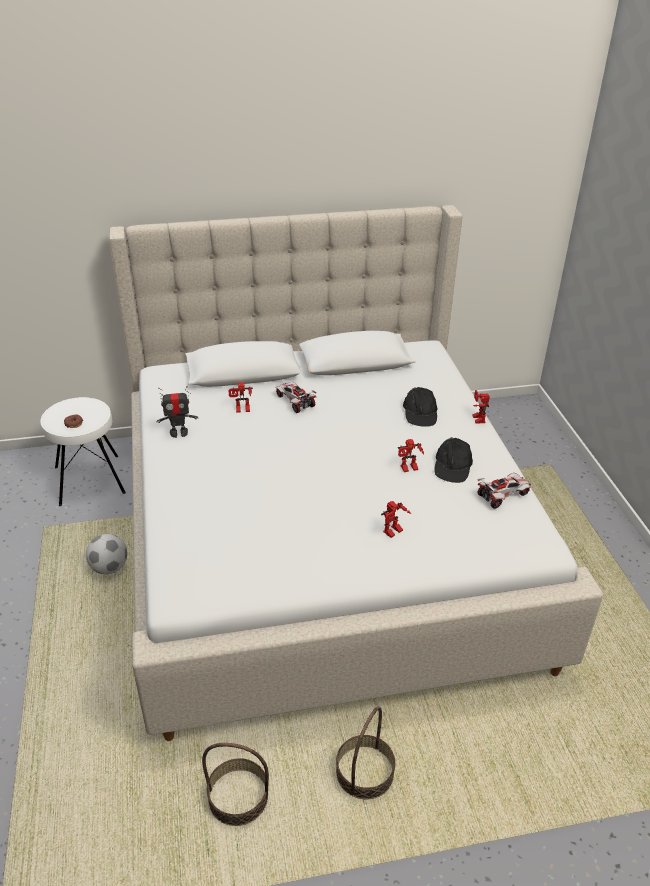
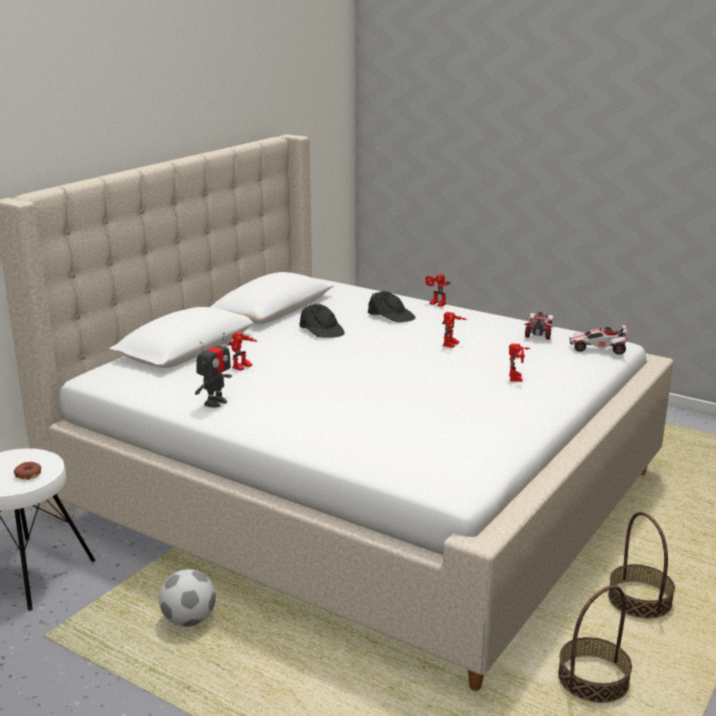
camera: 45 degrees left, 15 degrees down
toy car [275,382,317,413] -> toy car moved to [569,323,633,354]
black cap [434,437,473,483] -> black cap moved to [300,304,344,338]

